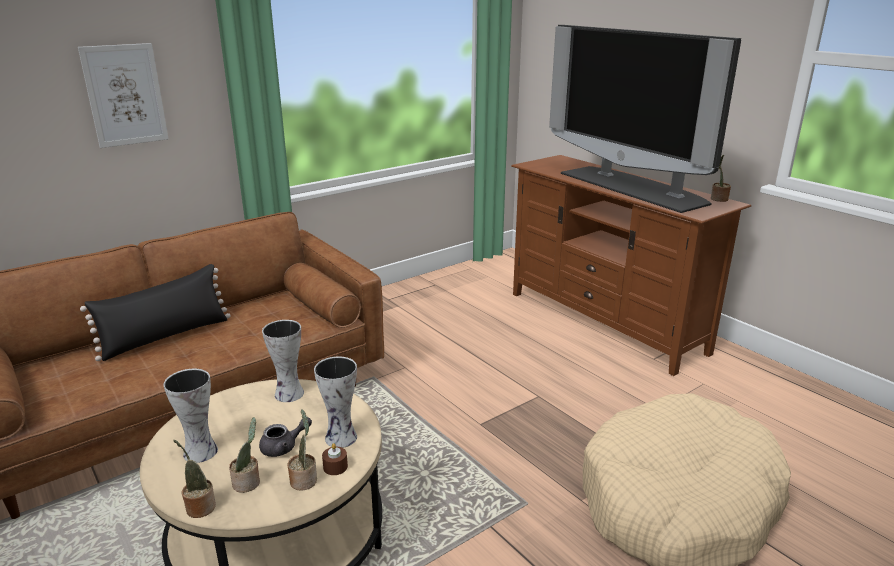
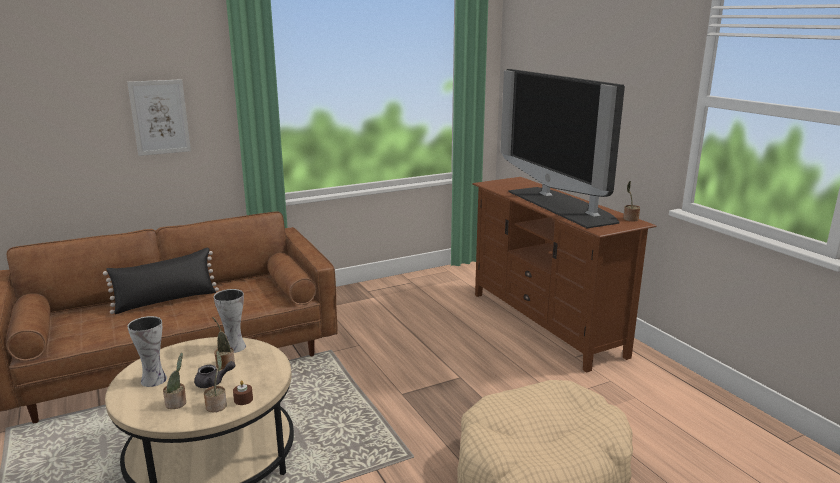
camera: 10 degrees right, 5 degrees down
potted plant [173,440,216,518] -> potted plant moved to [212,317,235,370]
vase [314,357,357,448] -> none

